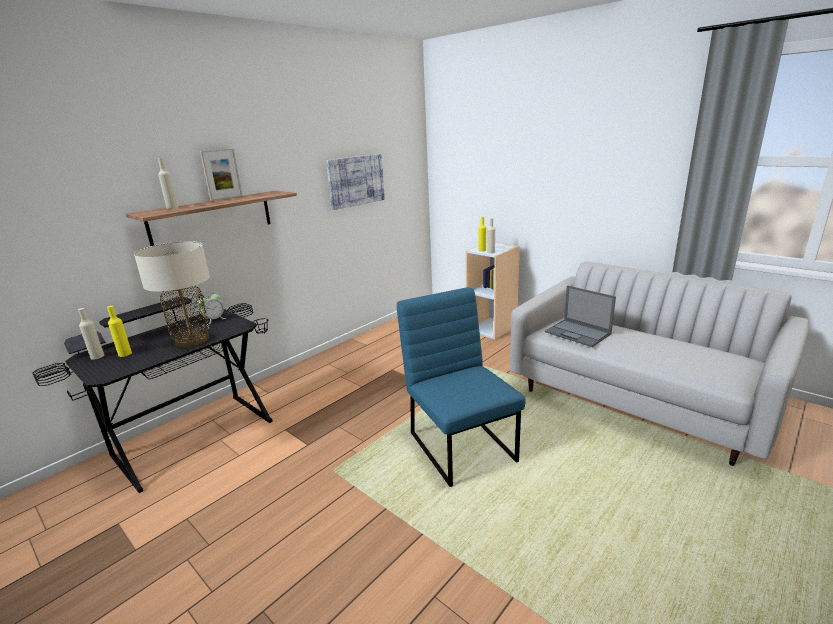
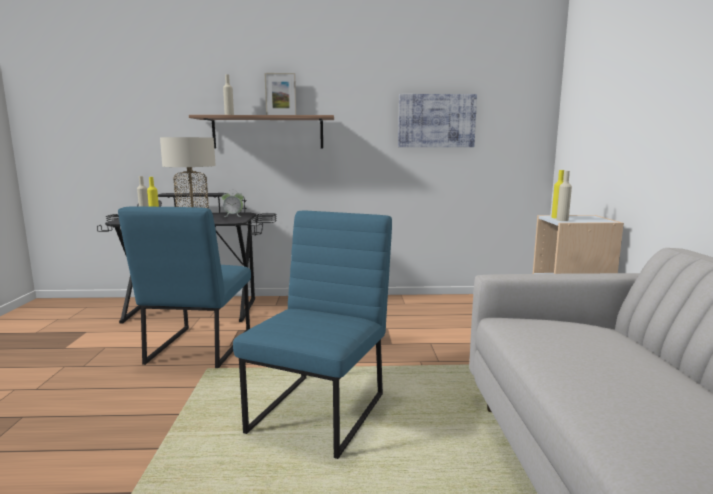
camera: 45 degrees right, 10 degrees down
laptop [545,285,616,347] -> none
none -> blue chair [118,206,251,368]

